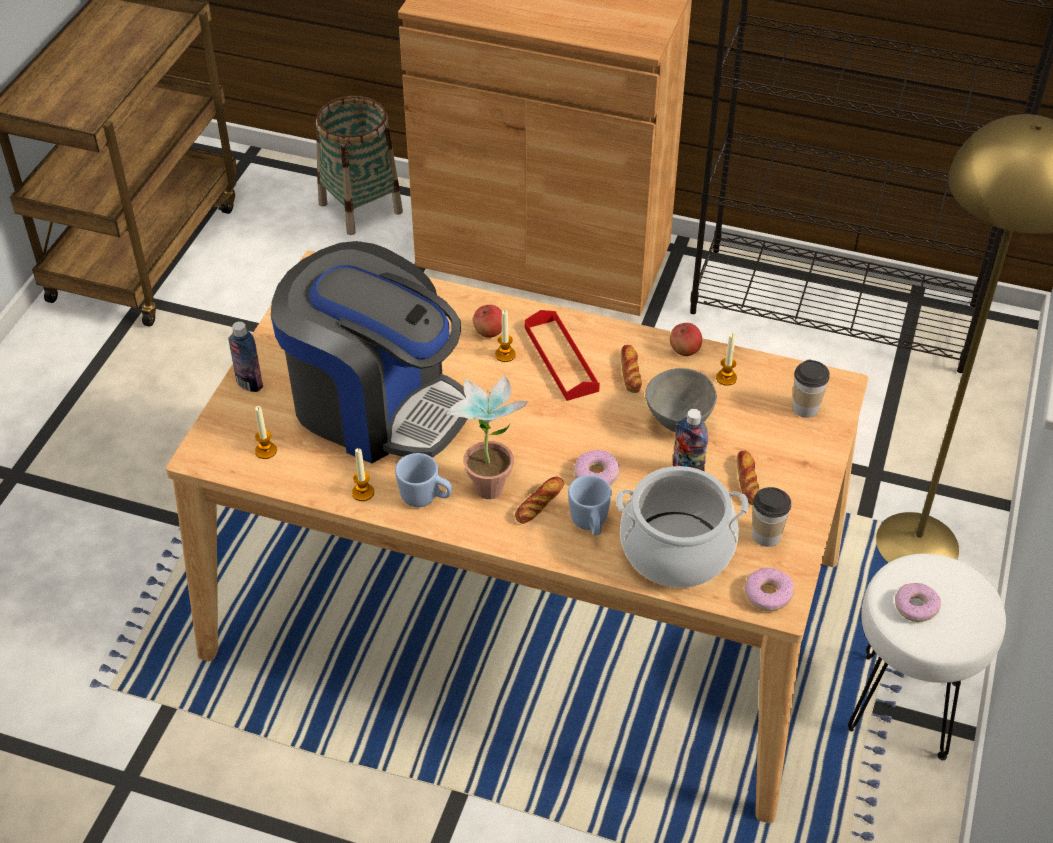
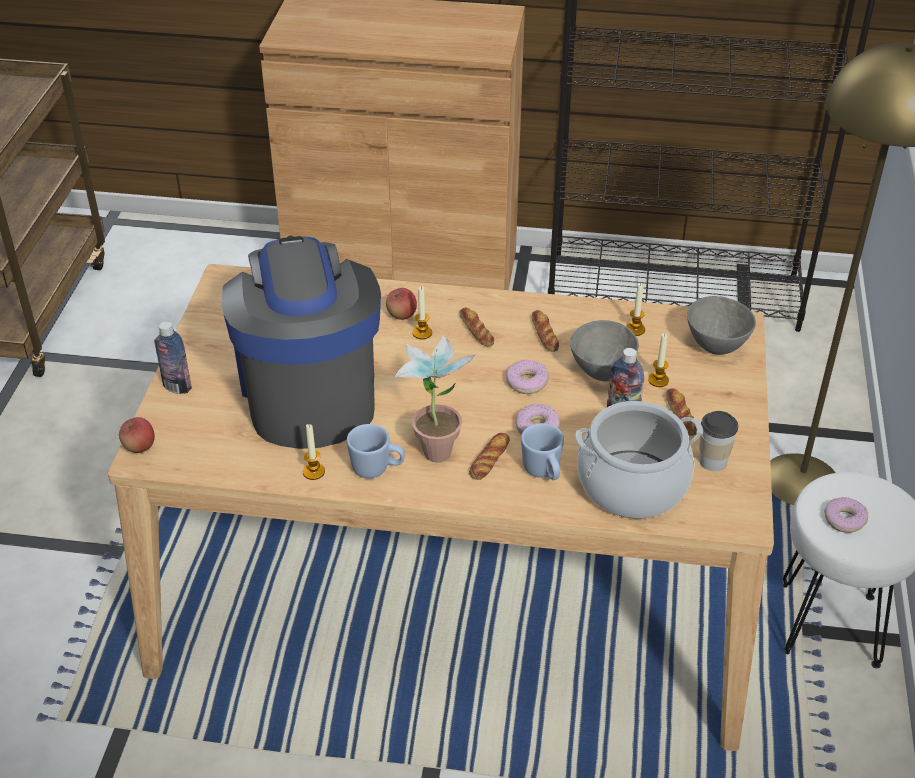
camera: 10 degrees left, 5 degrees down
candle [255,406,277,459] -> candle moved to [648,333,669,387]
coffee machine [271,241,468,463] -> coffee machine turned 120 degrees counterclockwise [222,236,381,449]
basket [316,96,403,235] -> none
red tray [525,310,600,401] -> bread [459,308,494,347]
apple [670,323,702,356] -> apple moved to [119,417,155,453]
donut [744,568,794,611] -> donut moved to [506,360,549,394]
cup [793,360,830,418] -> grey bowl [687,296,756,355]

